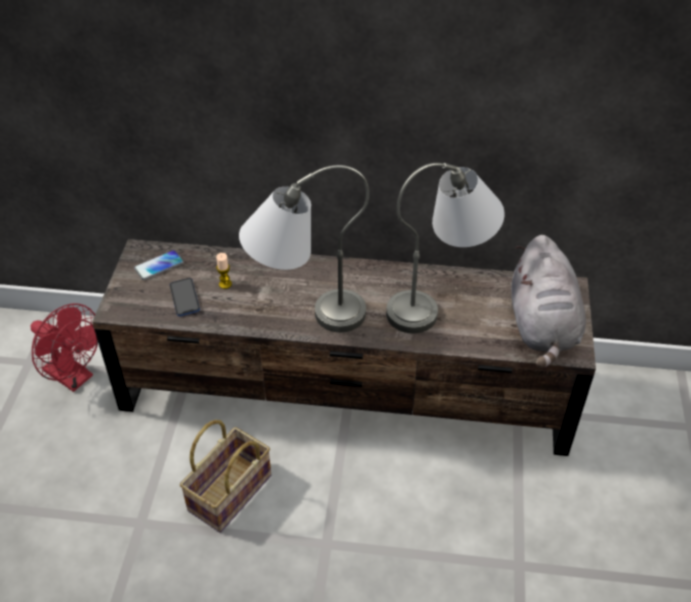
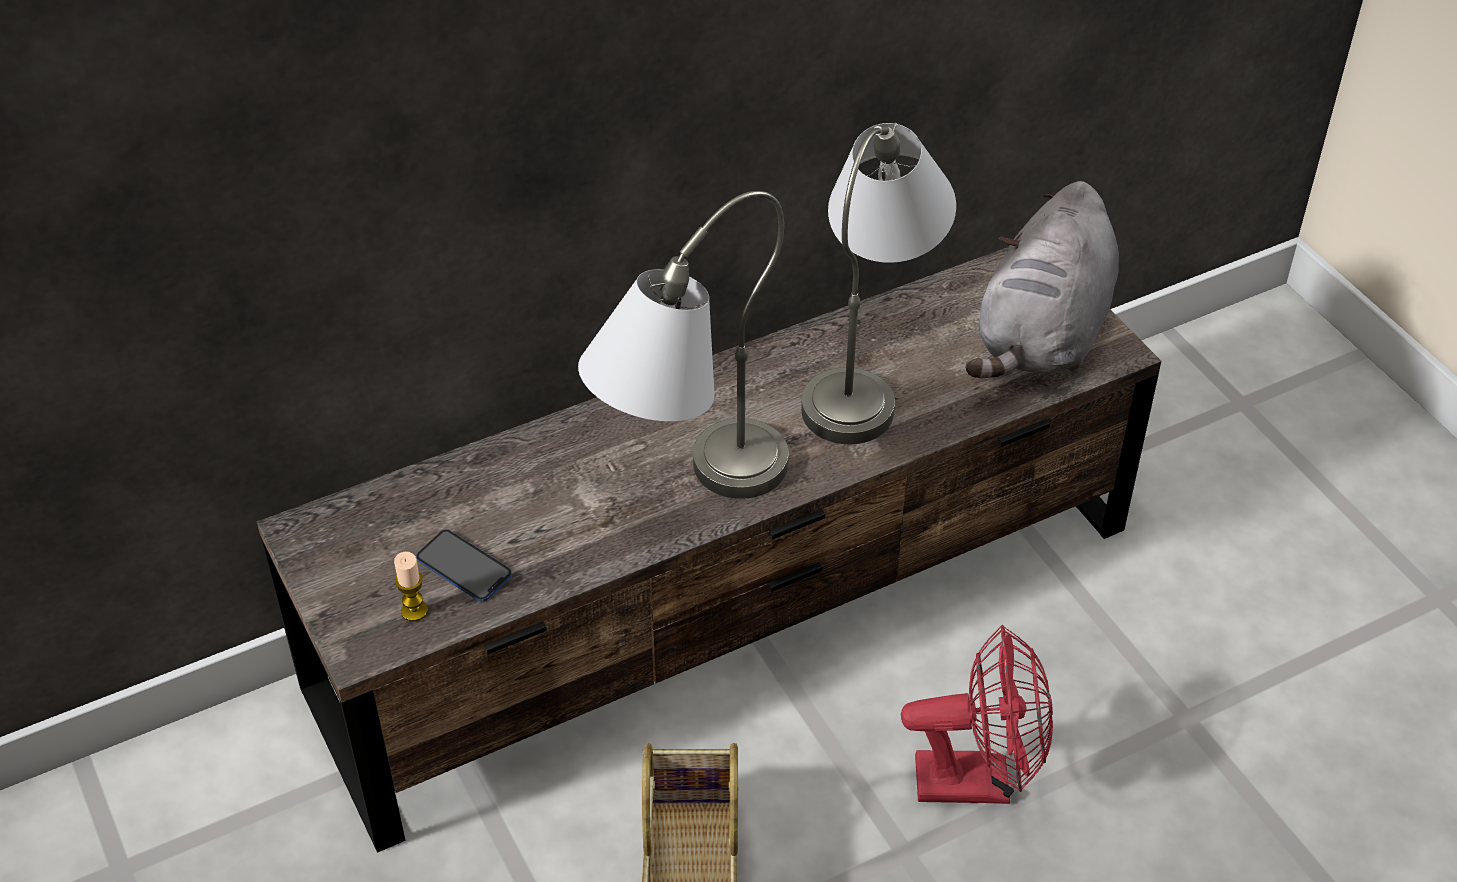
camera: 35 degrees left, 0 degrees up
red fan [31,303,98,392] -> red fan moved to [901,625,1053,804]
phone [134,250,184,280] -> none
candle [216,253,232,289] -> candle moved to [394,552,428,621]
grey plush toy [511,235,586,368] -> grey plush toy turned 60 degrees clockwise [966,181,1119,379]

